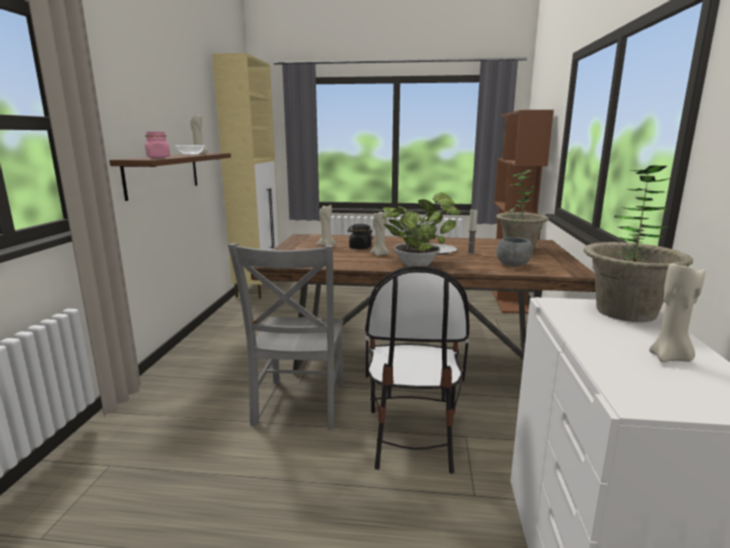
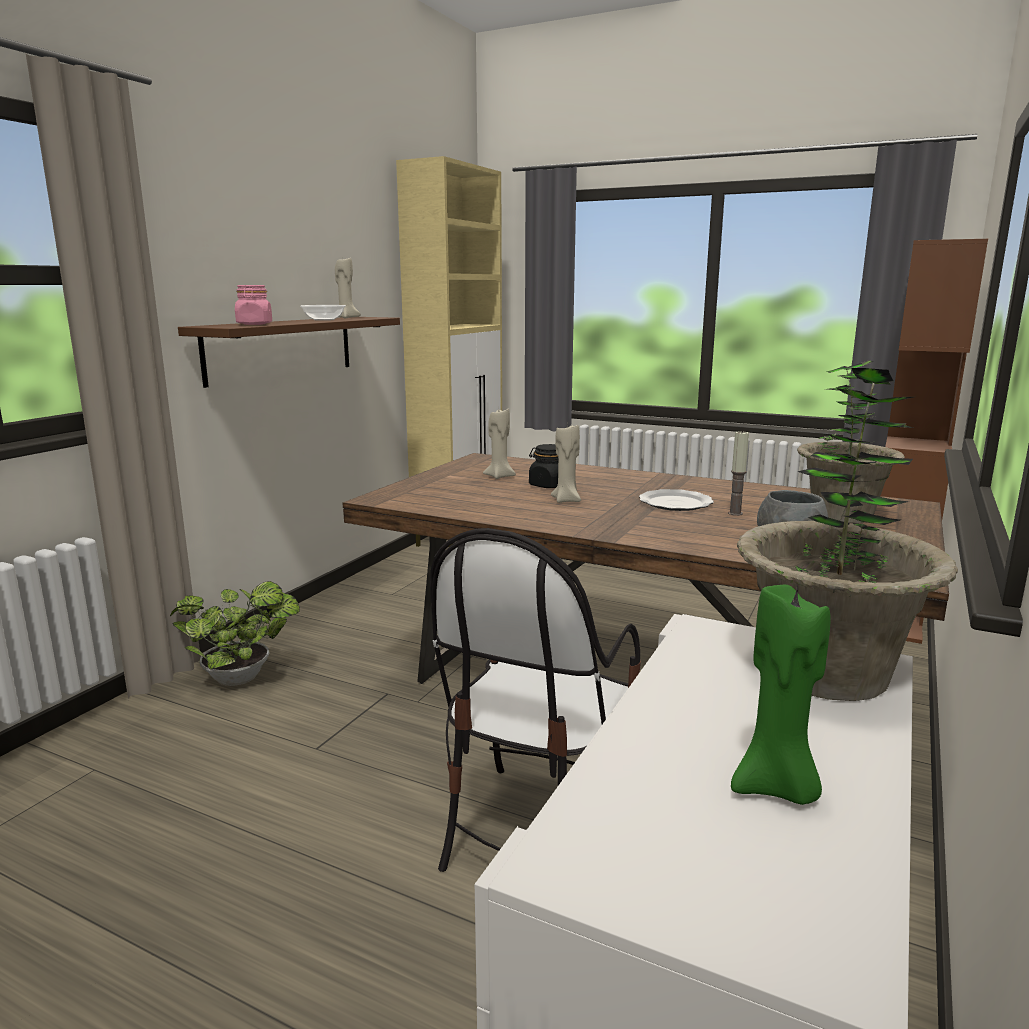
camera: 20 degrees right, 0 degrees up
grey chair [228,243,344,430] -> none
potted plant [382,192,461,266] -> potted plant moved to [170,581,300,686]
beige candle [649,260,705,362] -> green candle [731,584,830,805]

